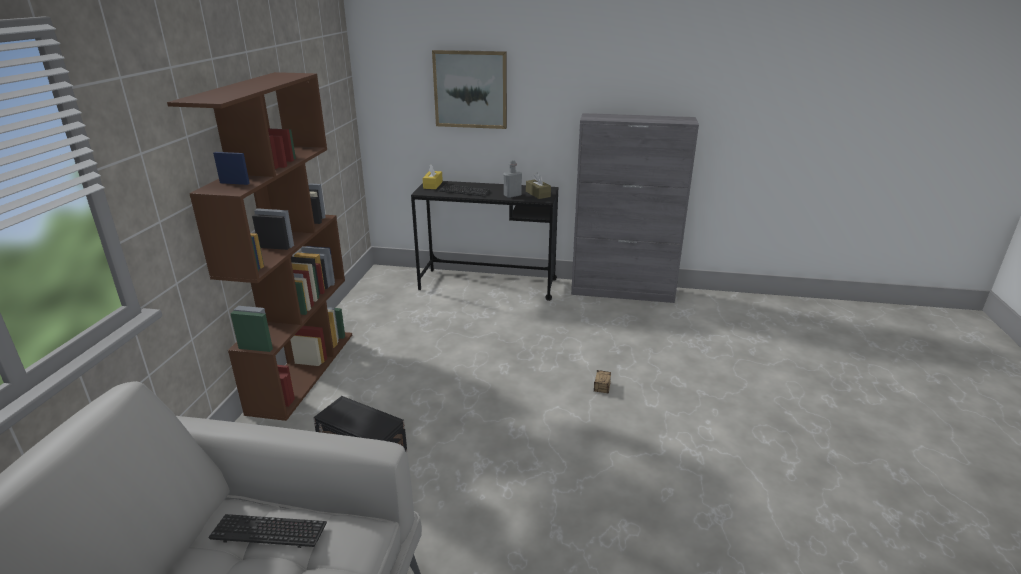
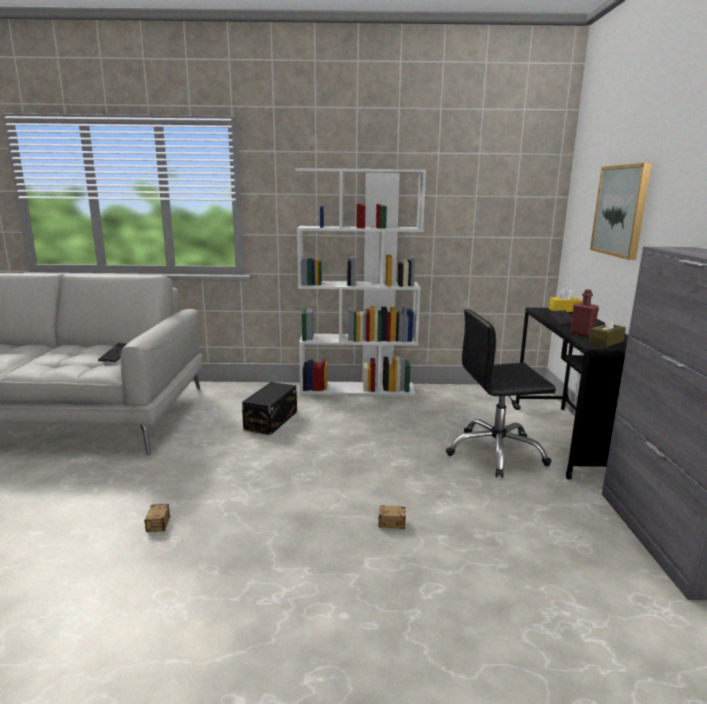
camera: 80 degrees right, 10 degrees down
brown bookcase [167,72,352,421] -> white bookcase [296,168,426,396]
grey bottle [503,160,522,198] -> red bottle [571,289,599,336]
none -> storage box [144,504,170,532]
none -> black office chair [446,309,556,478]

